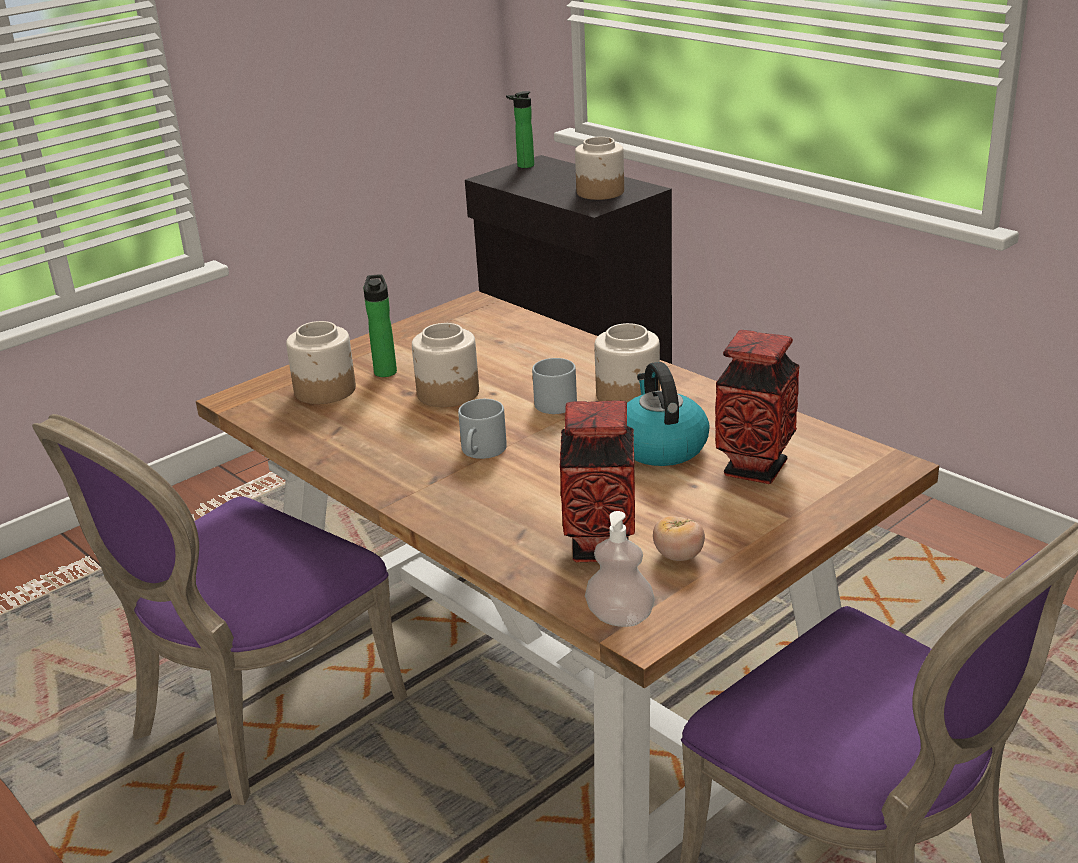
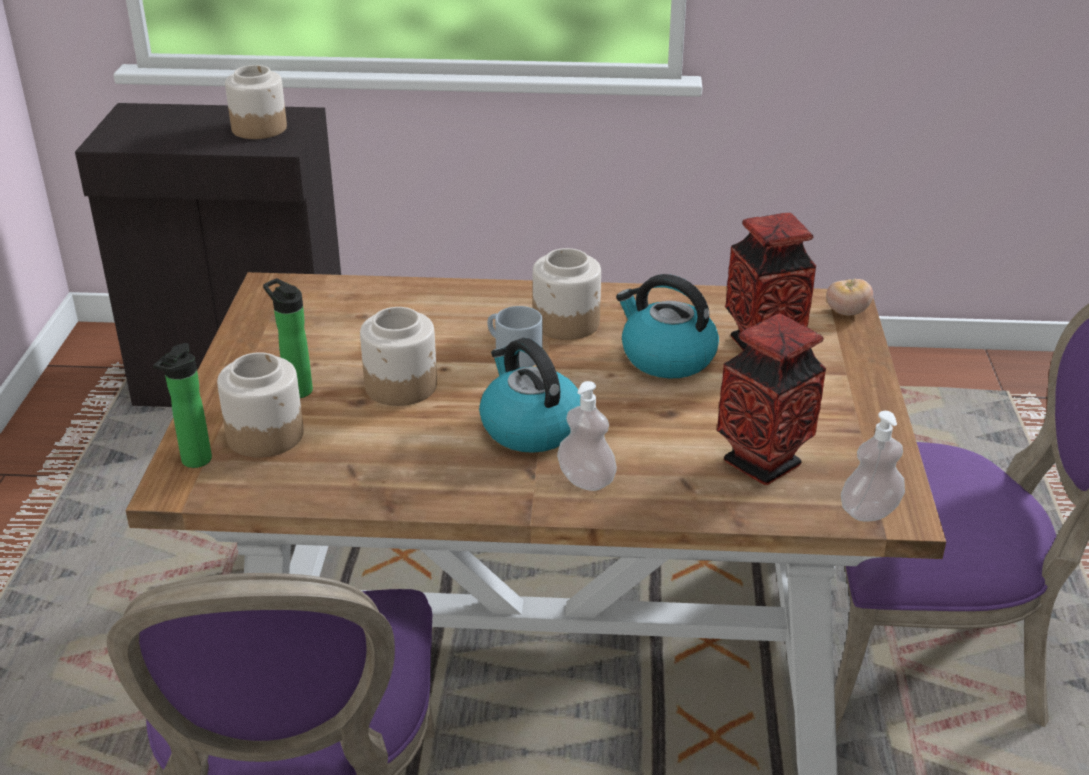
camera: 45 degrees left, 5 degrees up
grey mug [458,399,507,459] -> kettle [479,338,581,453]
bottle [506,91,534,168] -> bottle moved to [153,343,212,468]
tomato [653,516,705,561] -> tomato moved to [826,279,873,315]
none -> soap dispenser [557,381,617,491]

